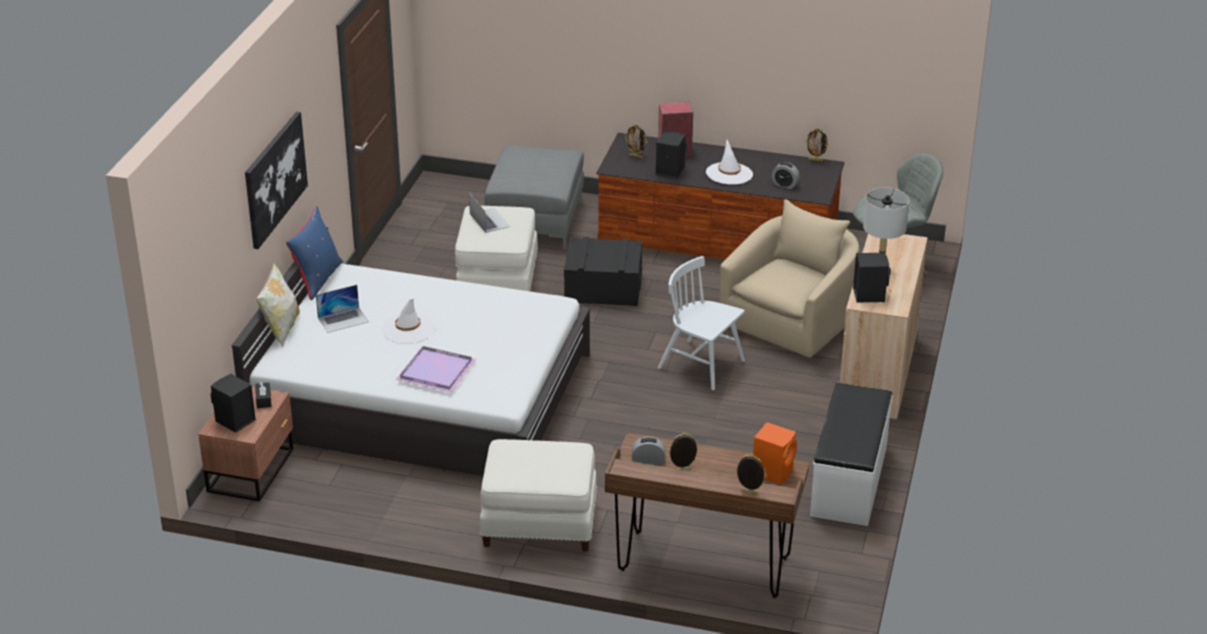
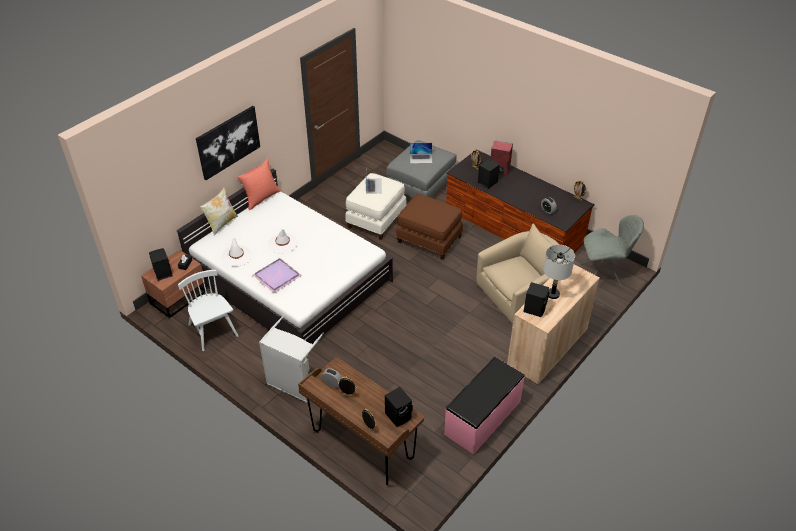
camera: 25 degrees right, 10 degrees up
blue pillow [286,206,343,300] -> red pillow [237,158,281,210]
laptop [316,285,369,333] -> laptop moved to [410,143,432,163]
white ottoman [480,439,597,552] -> grey laundry basket [259,315,324,403]
black storage box [564,237,643,306] -> brown ottoman [396,194,463,260]
white chair [658,256,745,390] -> white chair moved to [178,270,238,351]
white hat [706,140,753,184] -> white hat moved to [221,236,252,266]
orange speaker [753,422,797,485] -> black speaker [385,387,413,427]
white bench [810,383,892,526] -> pink bench [444,357,525,455]

